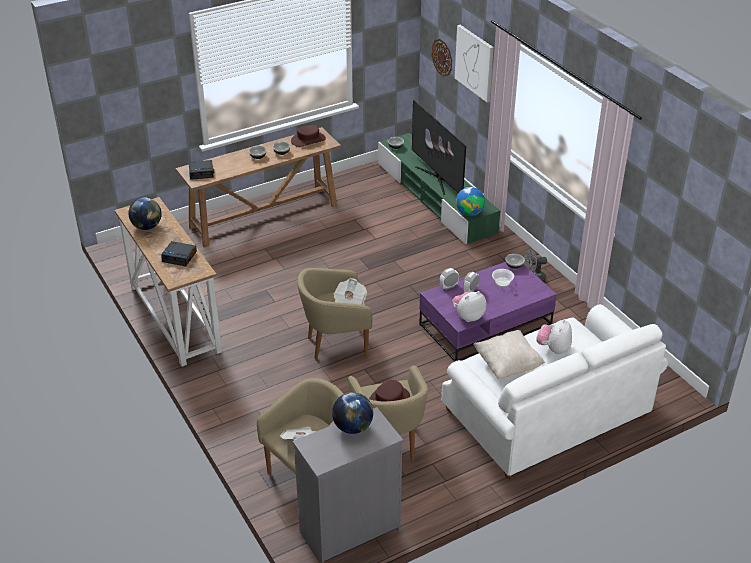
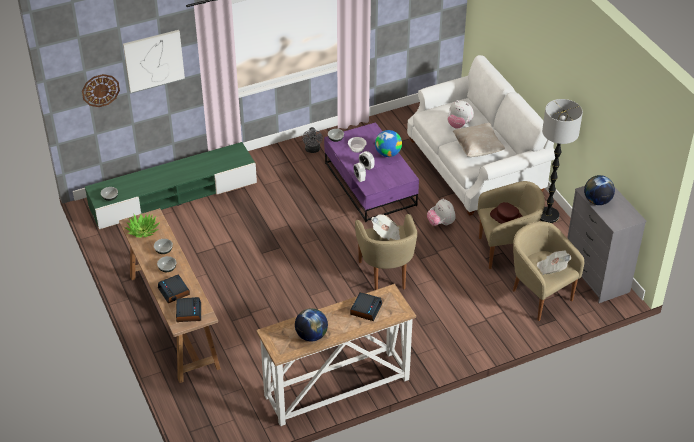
camera: 85 degrees left, 5 degrees up
brown hat [291,125,326,147] -> potted plant [126,213,160,237]
television [412,100,466,195] -> none
plush toy [452,291,486,322] -> plush toy moved to [427,199,456,226]
globe [456,187,485,216] -> globe moved to [375,130,402,157]
none -> alarm clock [158,275,190,303]
none -> floor lamp [540,99,583,223]

